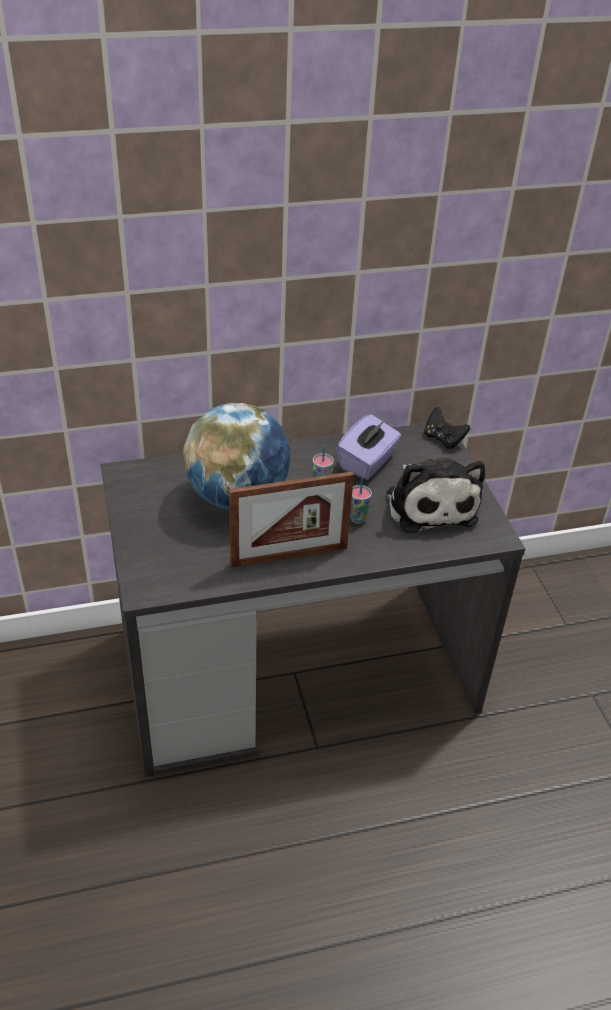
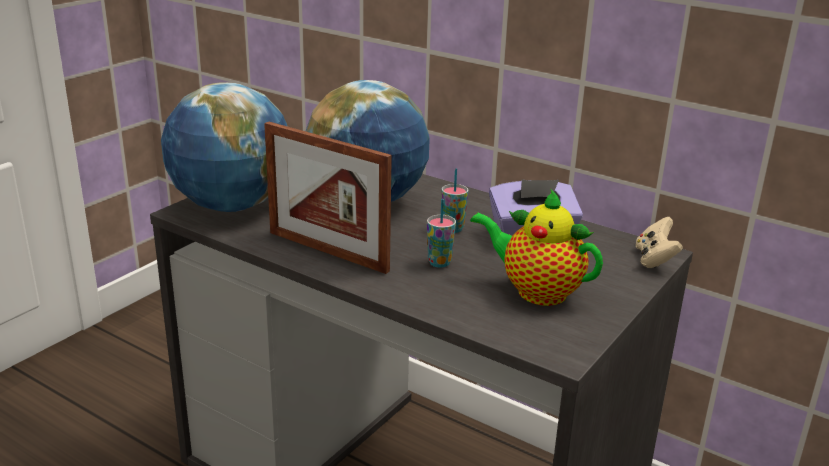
camera: 50 degrees right, 15 degrees down
plush toy [387,458,485,533] -> teapot [470,189,603,306]
black game controller [424,407,470,449] -> beige game controller [636,217,683,268]
none -> globe [161,82,287,212]

